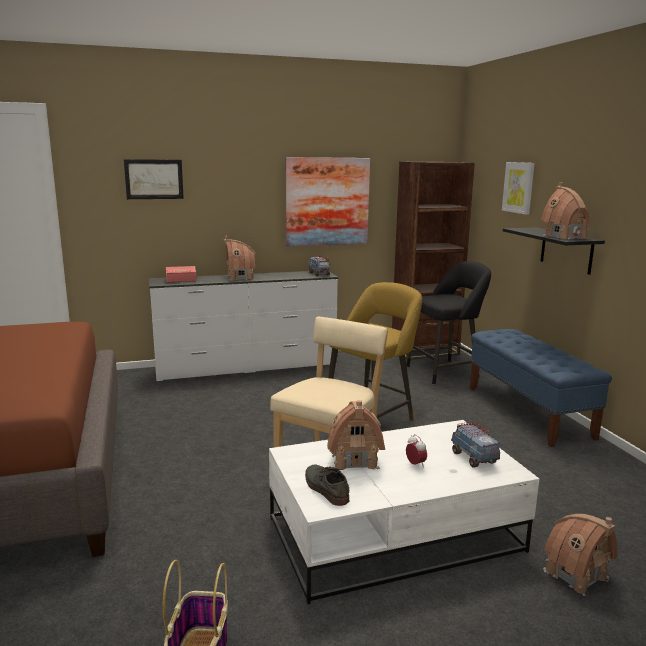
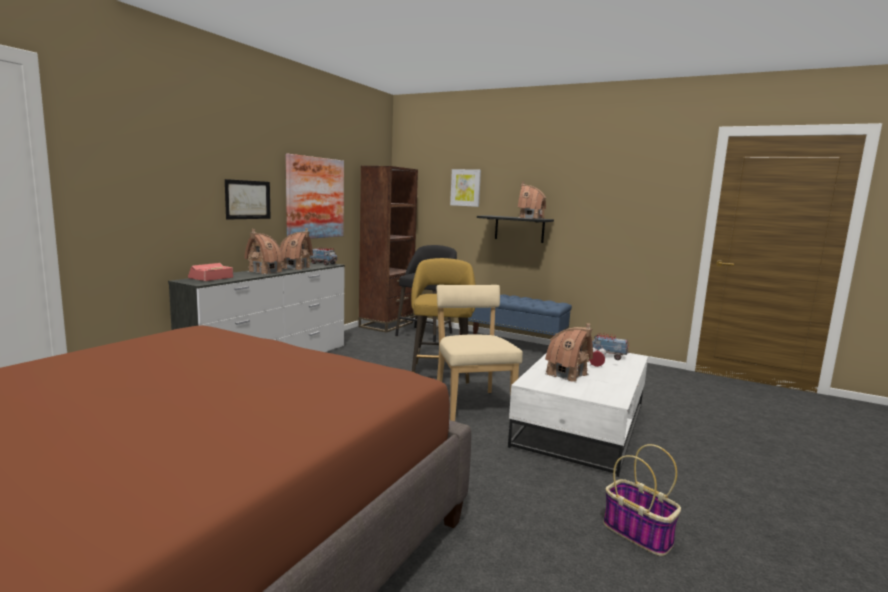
camera: 45 degrees left, 5 degrees down
picture [124,159,184,199] -> picture moved to [225,179,271,220]
grey shoe [305,464,349,506] -> none
toy house [543,514,618,596] -> toy house moved to [280,228,313,270]

